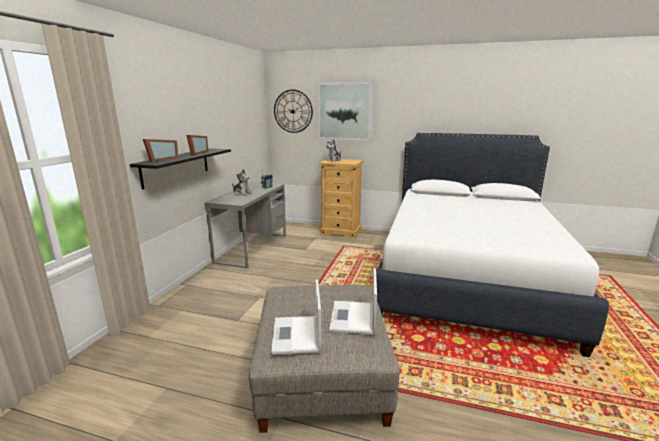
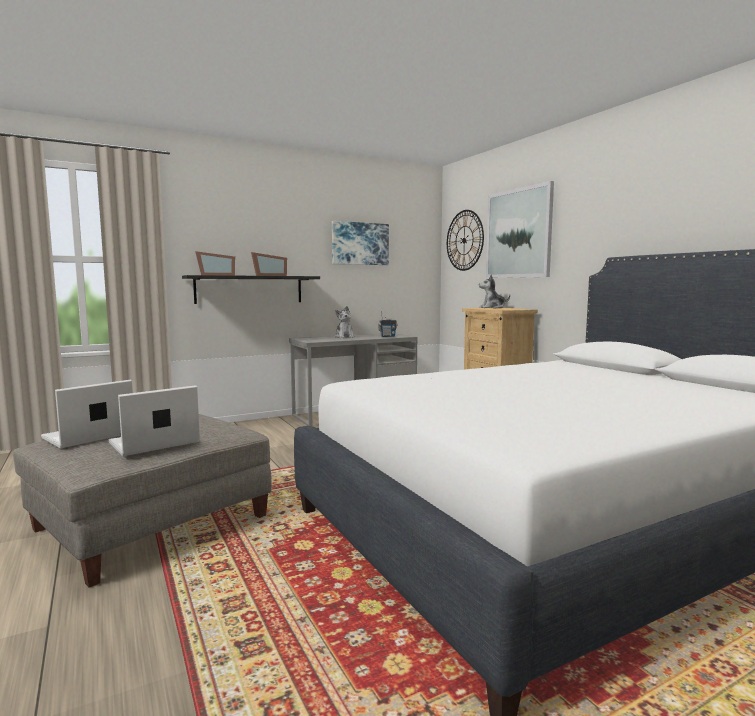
camera: 45 degrees right, 10 degrees down
none -> picture [332,221,389,265]

